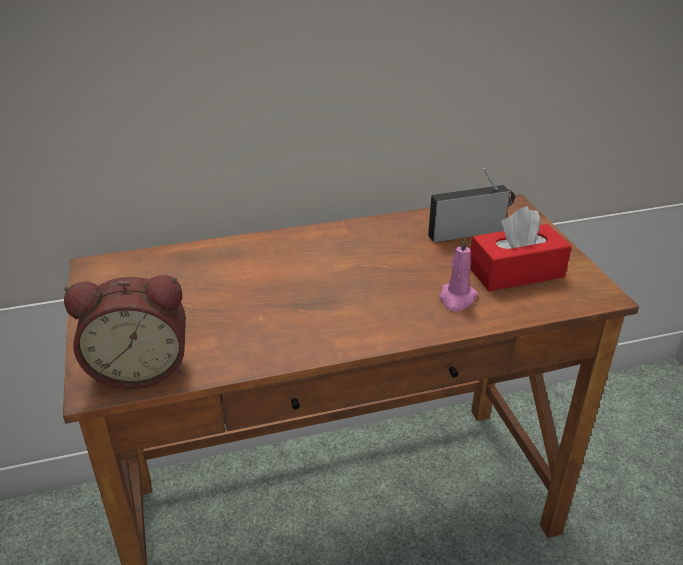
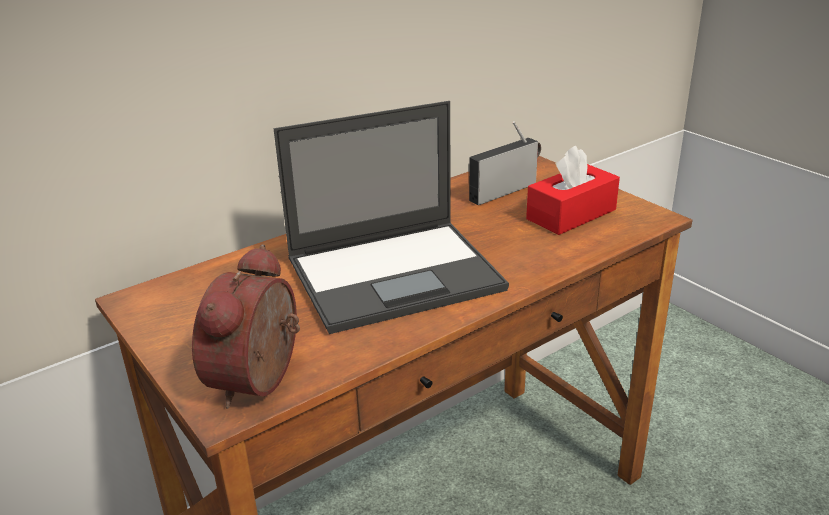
camera: 20 degrees left, 5 degrees down
alarm clock [64,275,186,389] -> alarm clock turned 135 degrees clockwise [192,244,300,409]
pink candle [439,236,478,311] -> none
none -> laptop [273,101,509,334]

